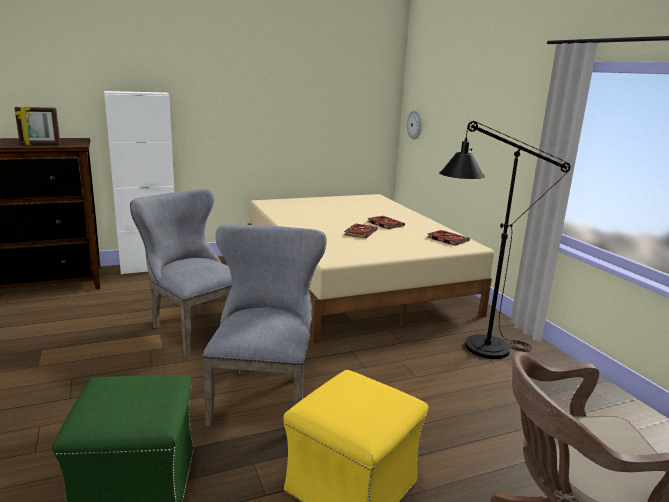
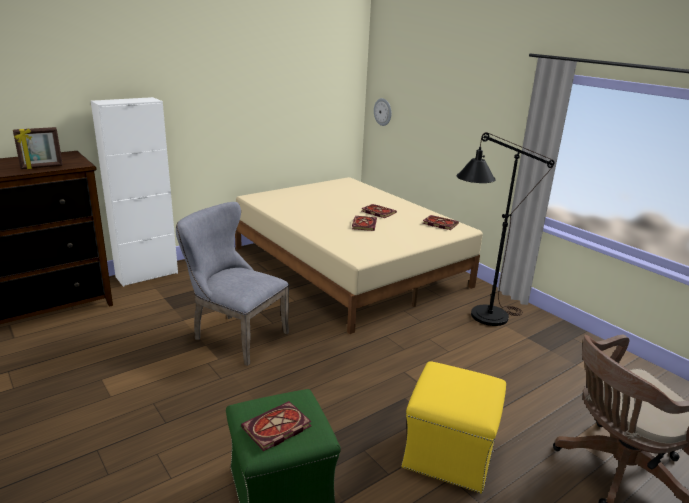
camera: 15 degrees left, 5 degrees up
grey chair [202,224,327,426] -> none
none -> book [241,401,312,451]

